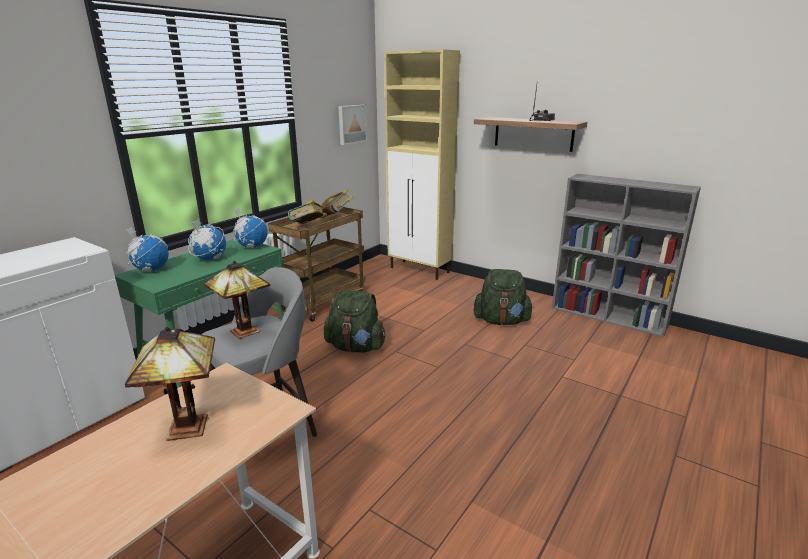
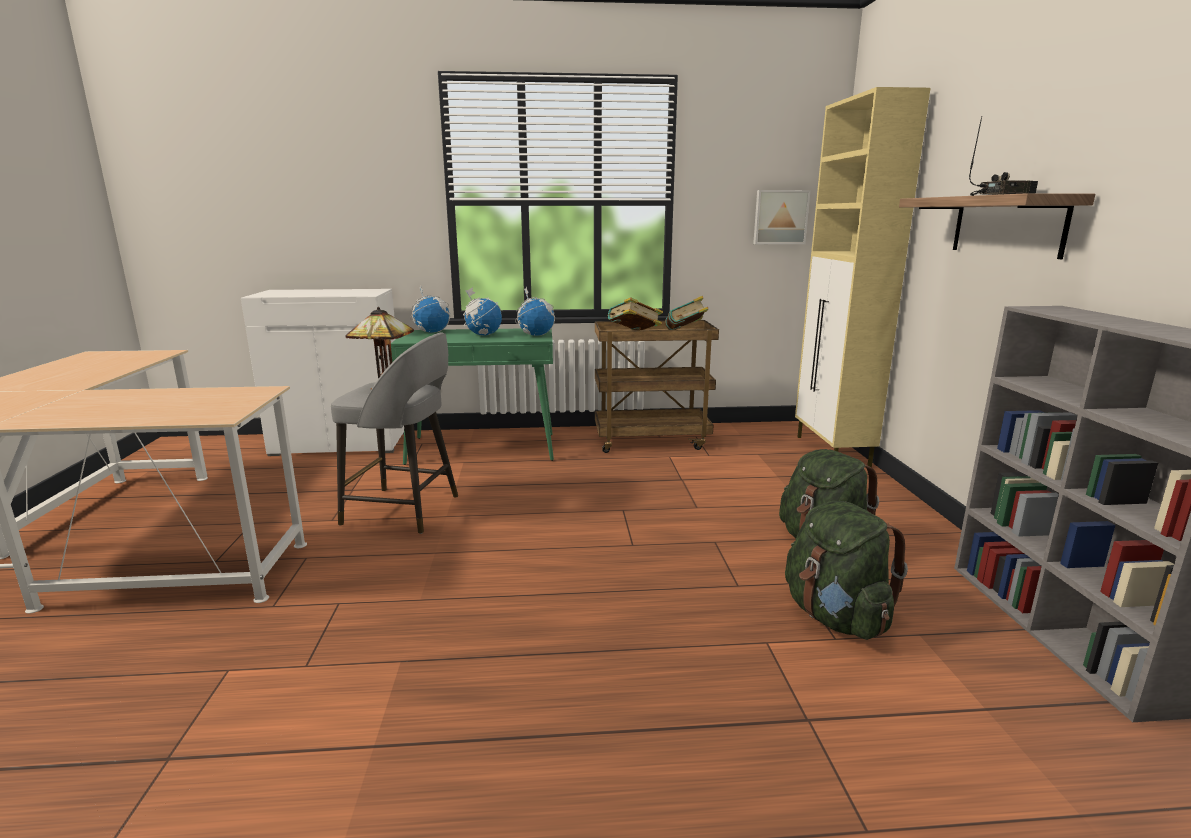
camera: 50 degrees right, 5 degrees down
table lamp [125,327,215,441] -> none
green backpack [324,290,386,353] -> green backpack moved to [785,501,908,640]

